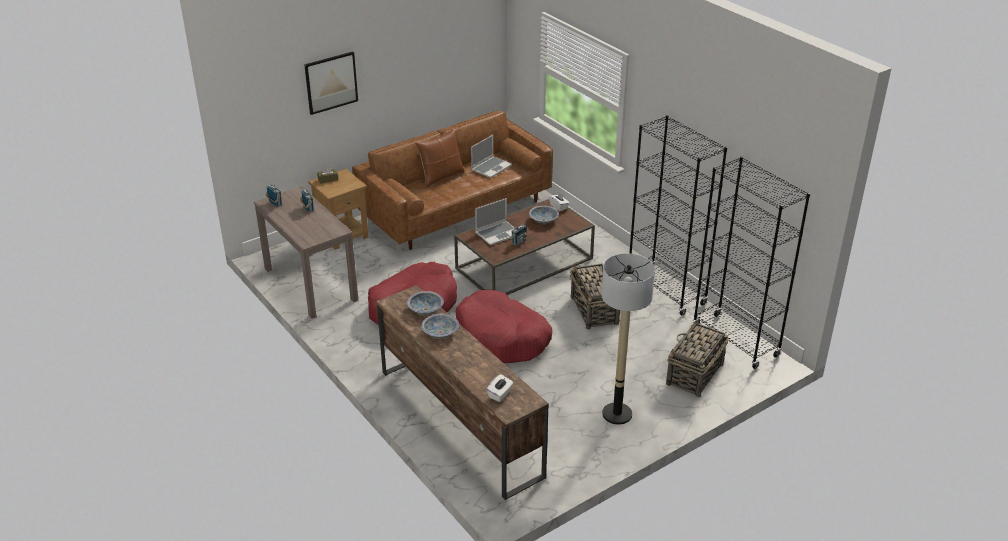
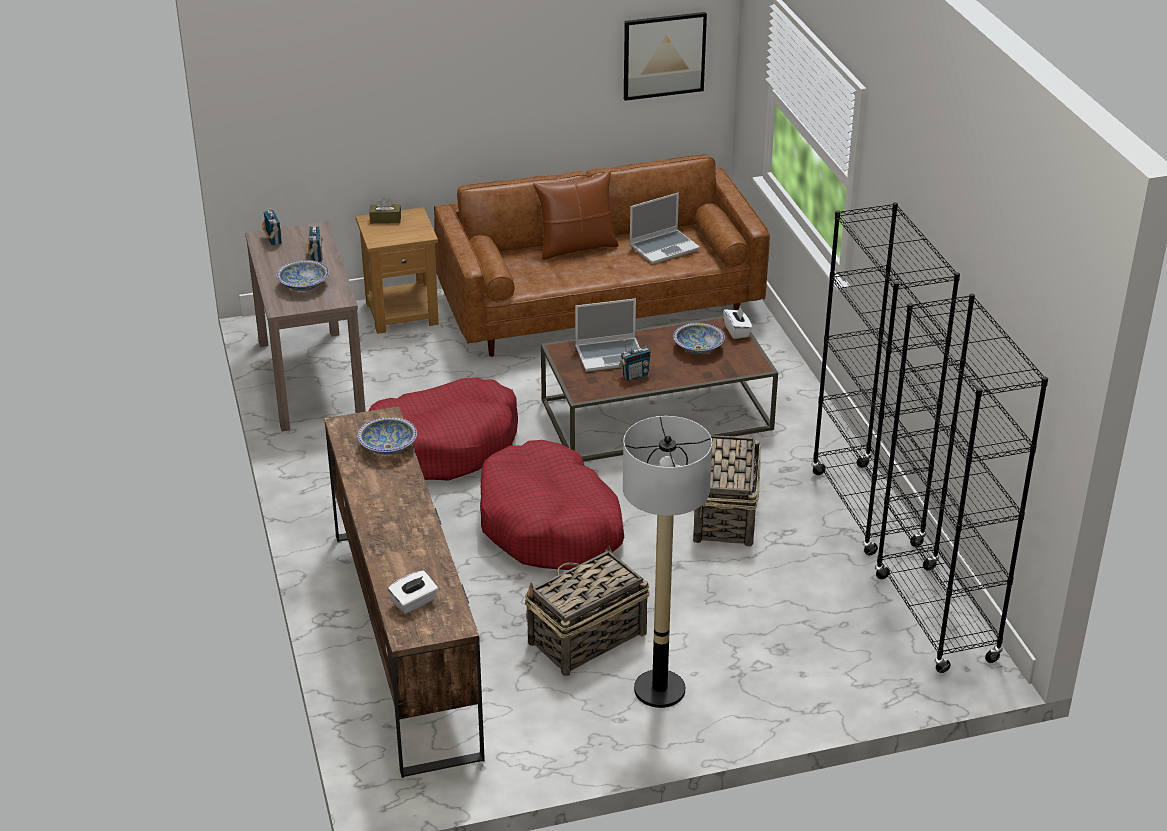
camera: 20 degrees right, 0 degrees up
picture [304,51,358,115] -> picture moved to [624,12,707,101]
bowl [422,314,459,338] -> bowl moved to [276,260,329,291]
basket [666,320,728,398] -> basket moved to [525,545,650,676]

